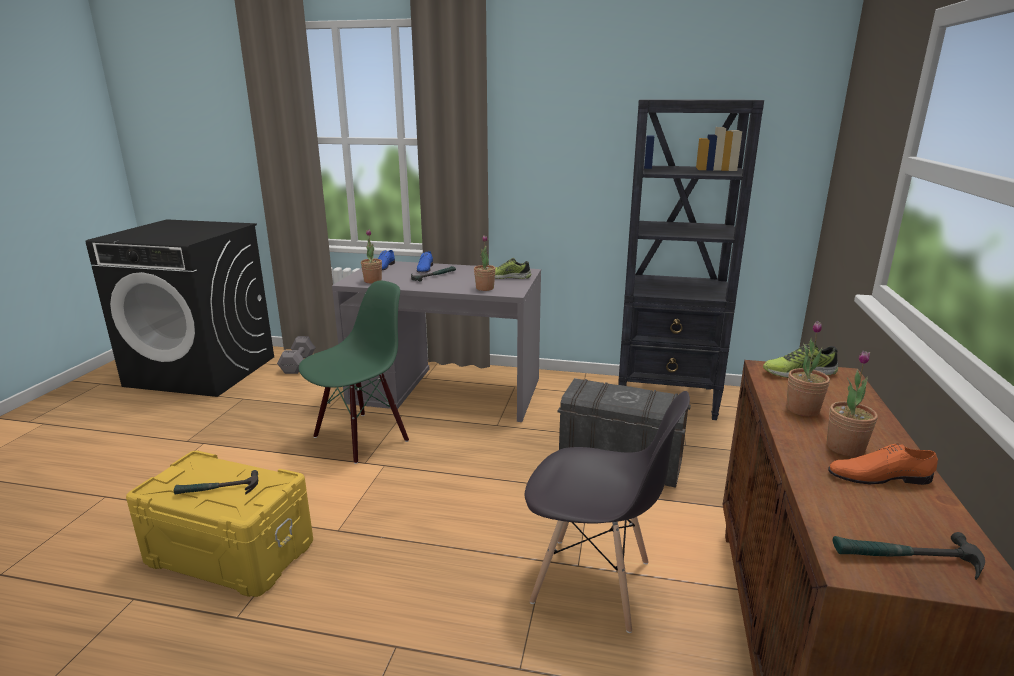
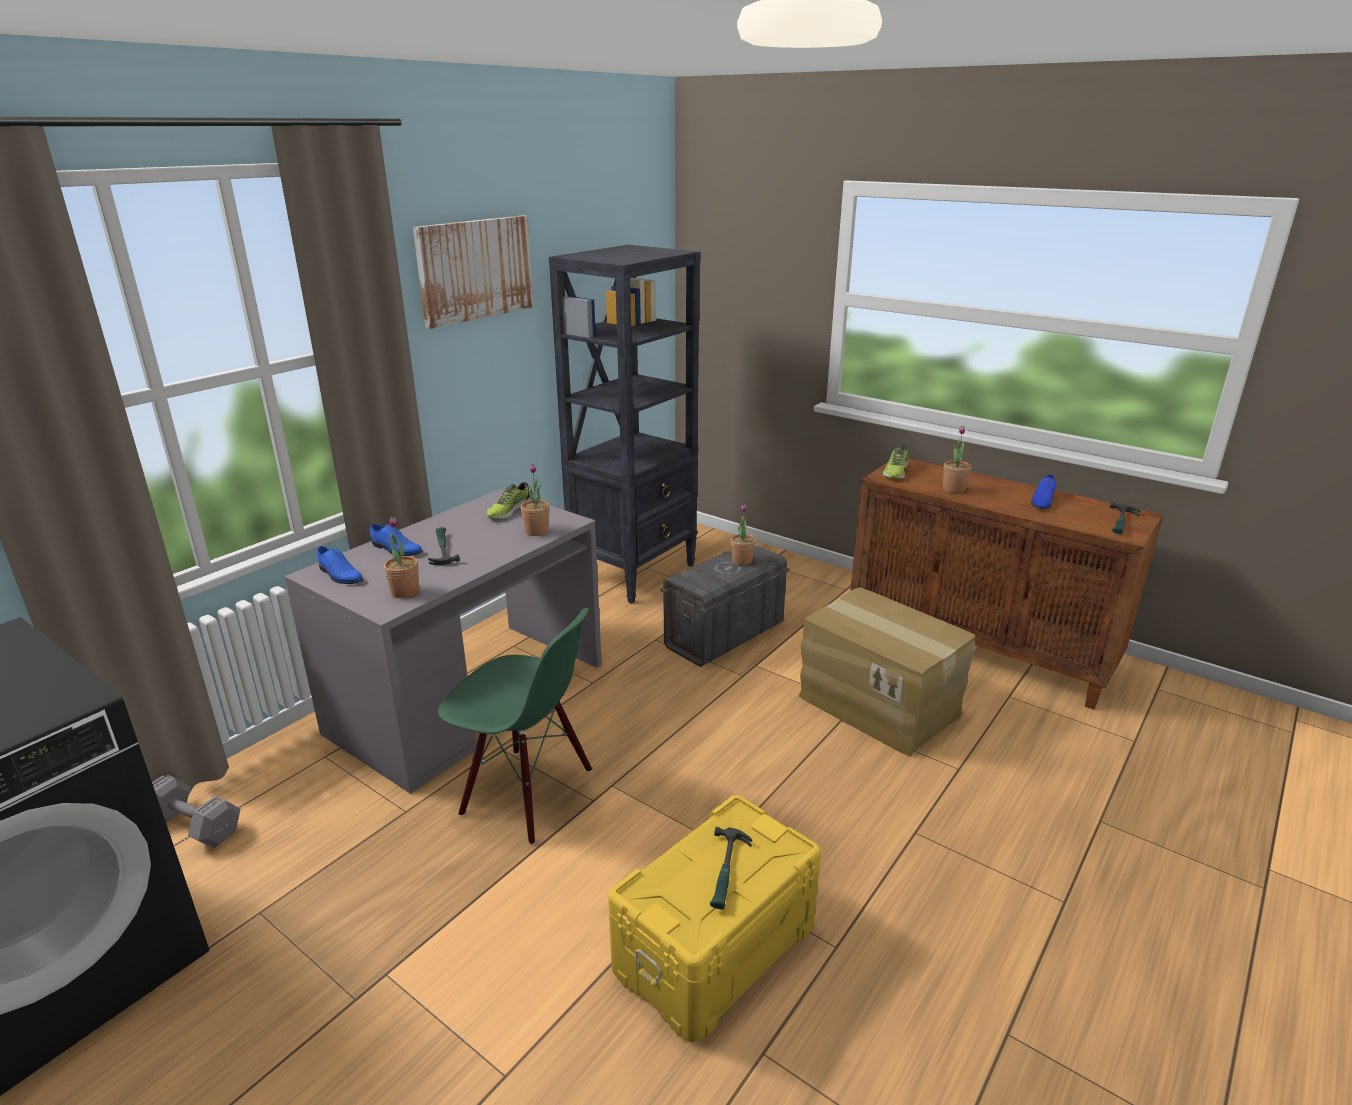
camera: 65 degrees left, 5 degrees up
green chair [299,281,409,464] -> green chair turned 135 degrees clockwise [438,608,592,845]
grey chair [525,391,690,633] -> cardboard box [799,587,976,757]
potted plant [827,350,878,457] -> potted plant moved to [731,505,755,566]
orange shoe [828,443,938,485] -> blue shoe [1031,475,1056,509]
none -> picture [413,215,534,329]

